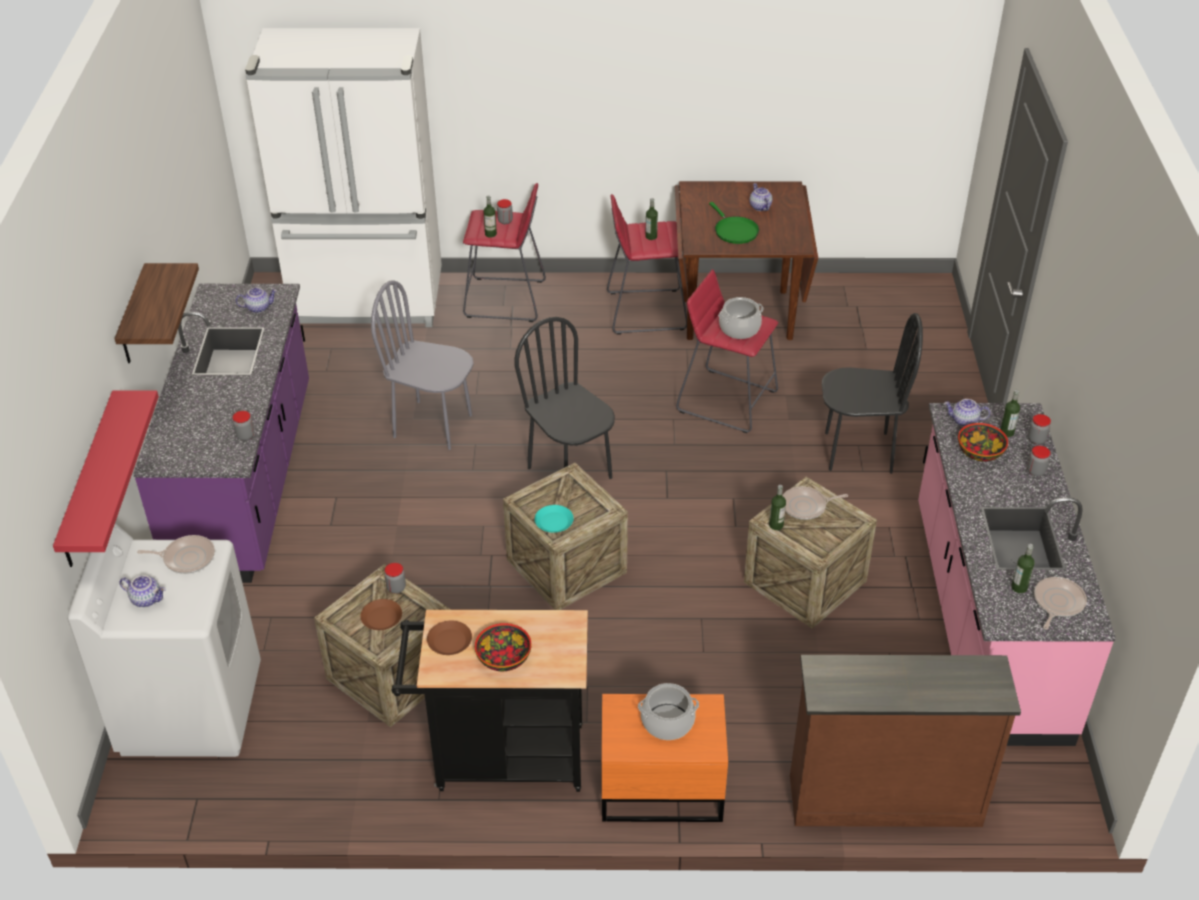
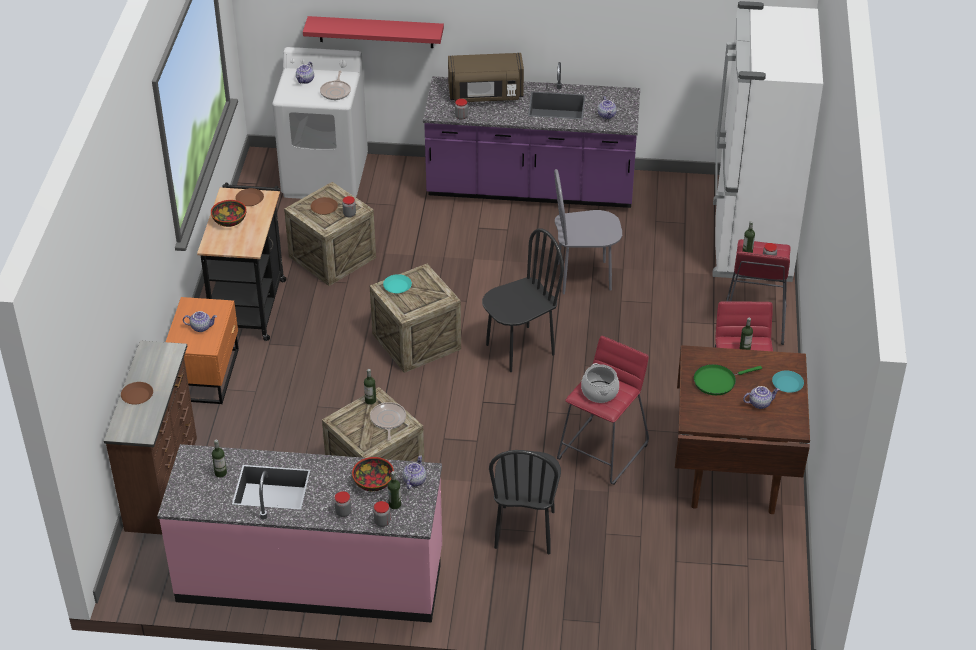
camera: 95 degrees right, 0 degrees up
shelf [114,263,199,363] -> none
grey chair [371,280,474,450] -> grey chair turned 120 degrees counterclockwise [554,169,622,294]
cooking pot [638,683,699,740] -> teapot [183,311,217,332]
frying pan [1034,577,1087,629] -> none
none -> brown plate [121,382,153,404]
none -> brown microwave [448,53,524,102]
none -> turquoise plate [772,370,804,393]

